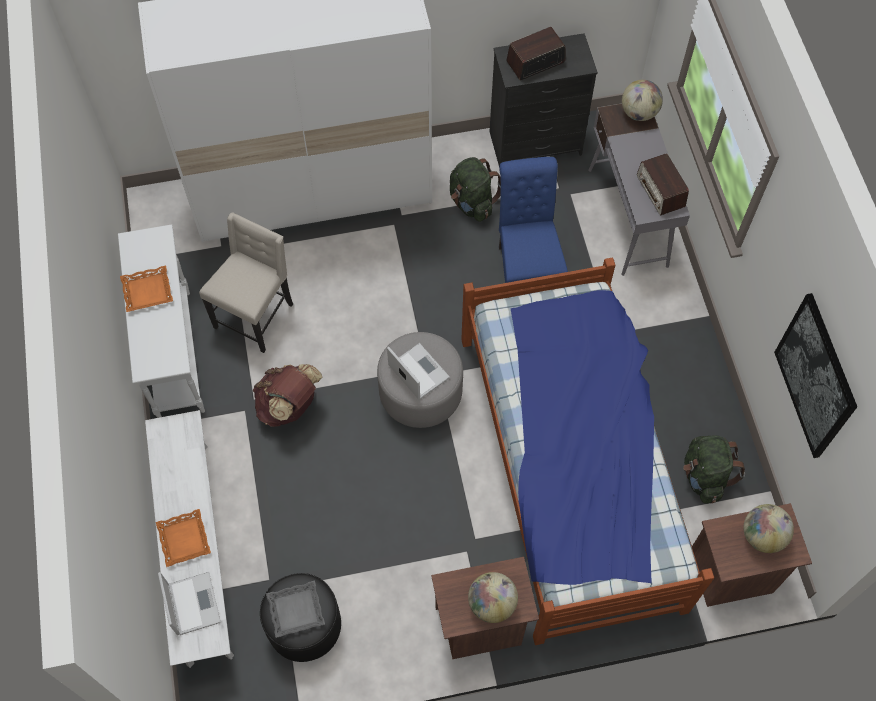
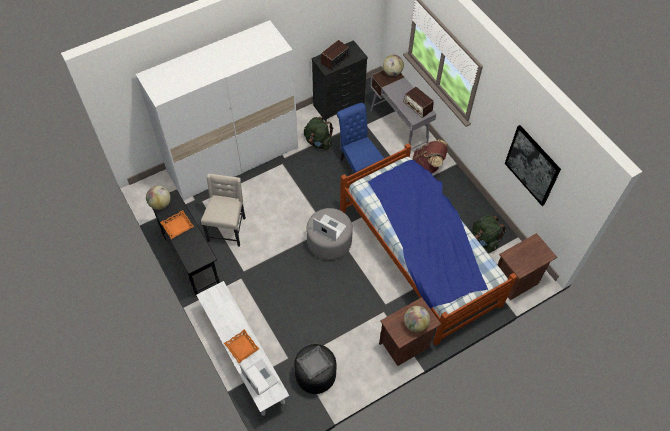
camera: 20 degrees left, 5 degrees down
white console table [118,224,205,418] -> black console table [152,189,220,297]
brown backpack [253,364,322,427] -> brown backpack moved to [412,139,448,174]
globe [743,504,794,553] -> globe moved to [146,186,171,210]

